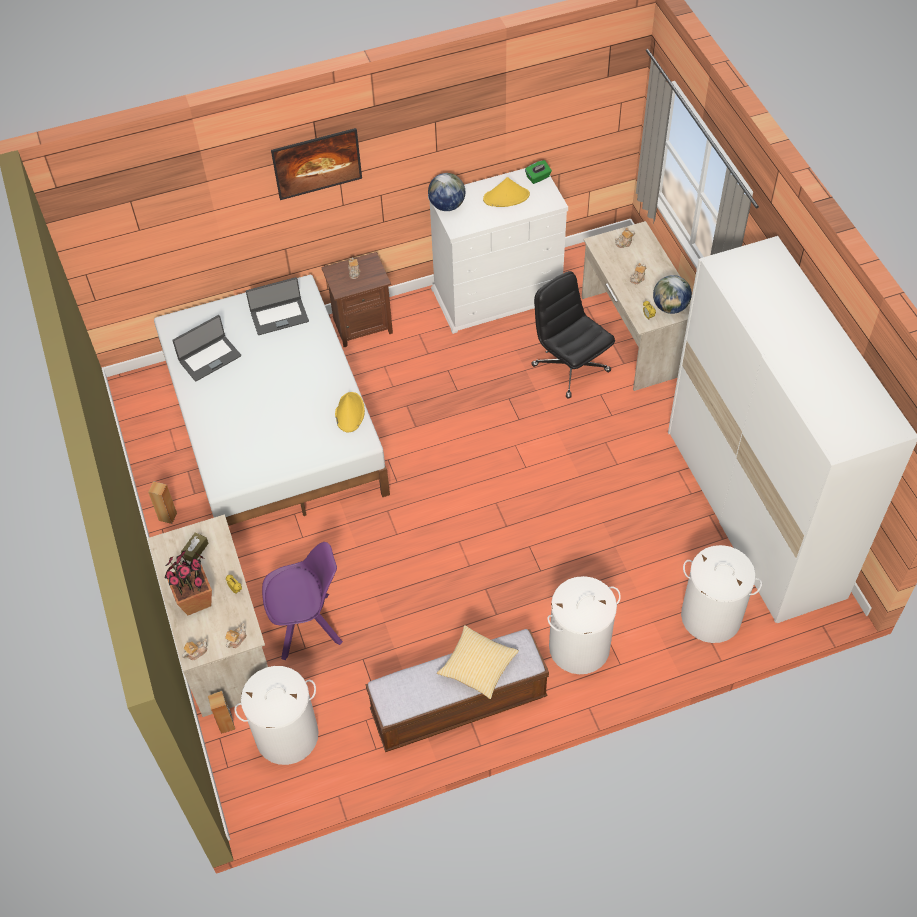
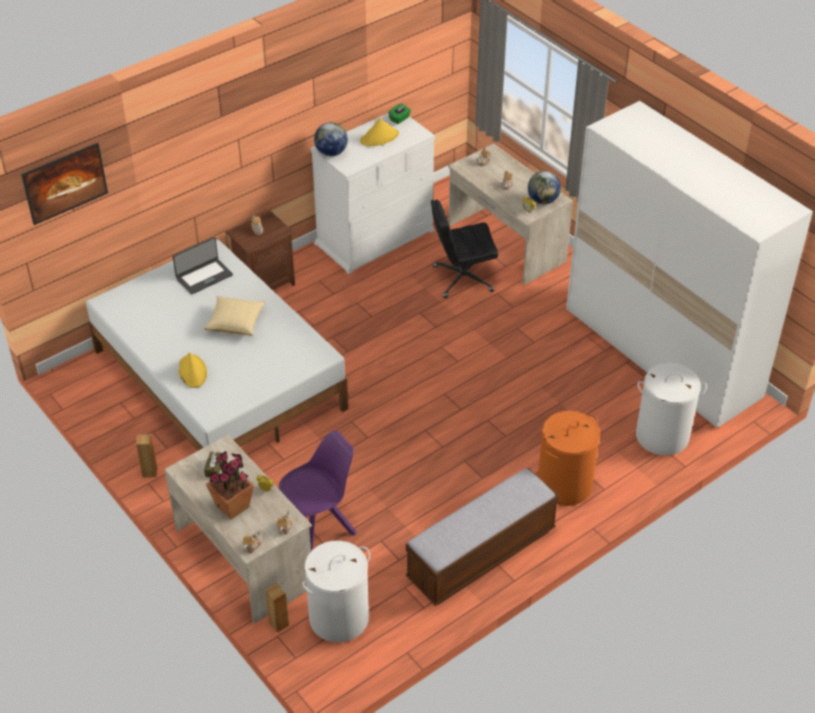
camera: 20 degrees left, 10 degrees down
laptop [172,315,241,382] -> none
picture [271,128,362,200] -> picture moved to [21,143,108,225]
yellow hat [335,392,365,432] -> yellow hat moved to [179,352,207,388]
pillow [437,625,519,699] -> pillow moved to [204,296,265,336]
black office chair [531,271,615,399] -> black office chair turned 45 degrees counterclockwise [431,199,498,298]
white laundry basket [547,576,621,674] -> orange laundry basket [538,411,600,506]

